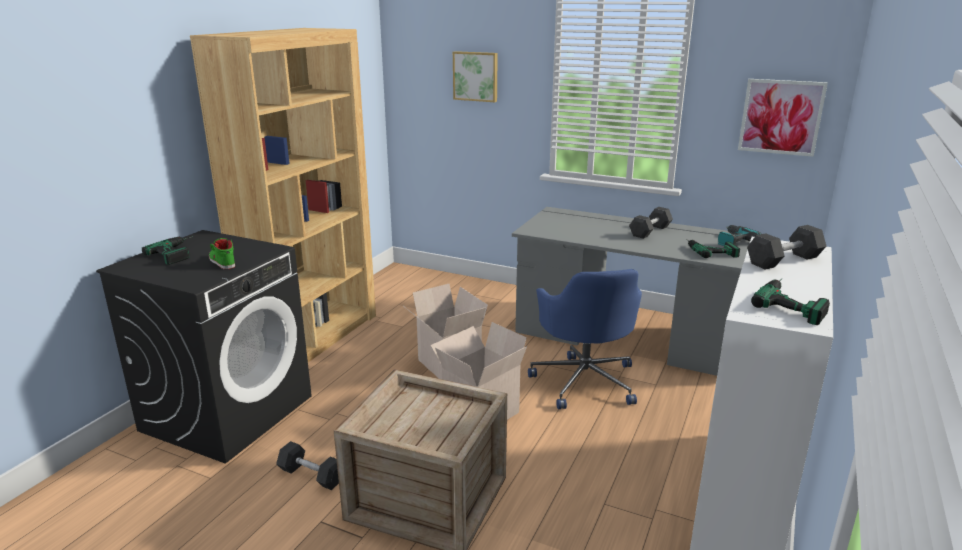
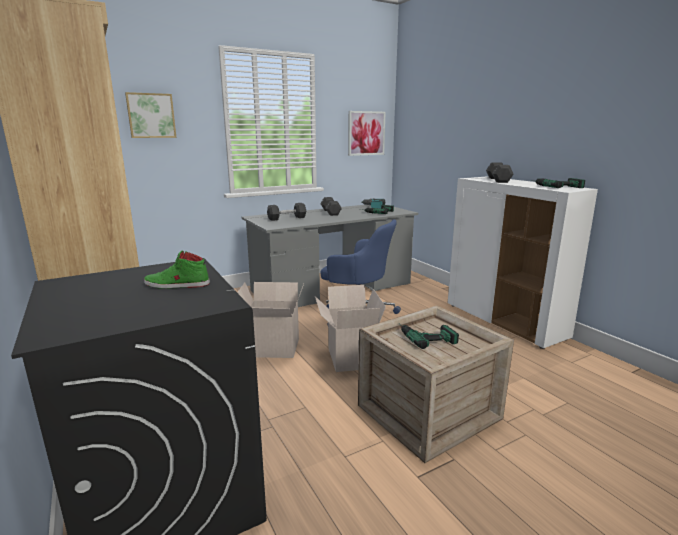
camera: 55 degrees left, 5 degrees down
power drill [142,236,193,265] -> power drill moved to [400,324,459,349]
grey dumbbell [276,441,339,490] -> grey dumbbell moved to [267,203,306,221]

